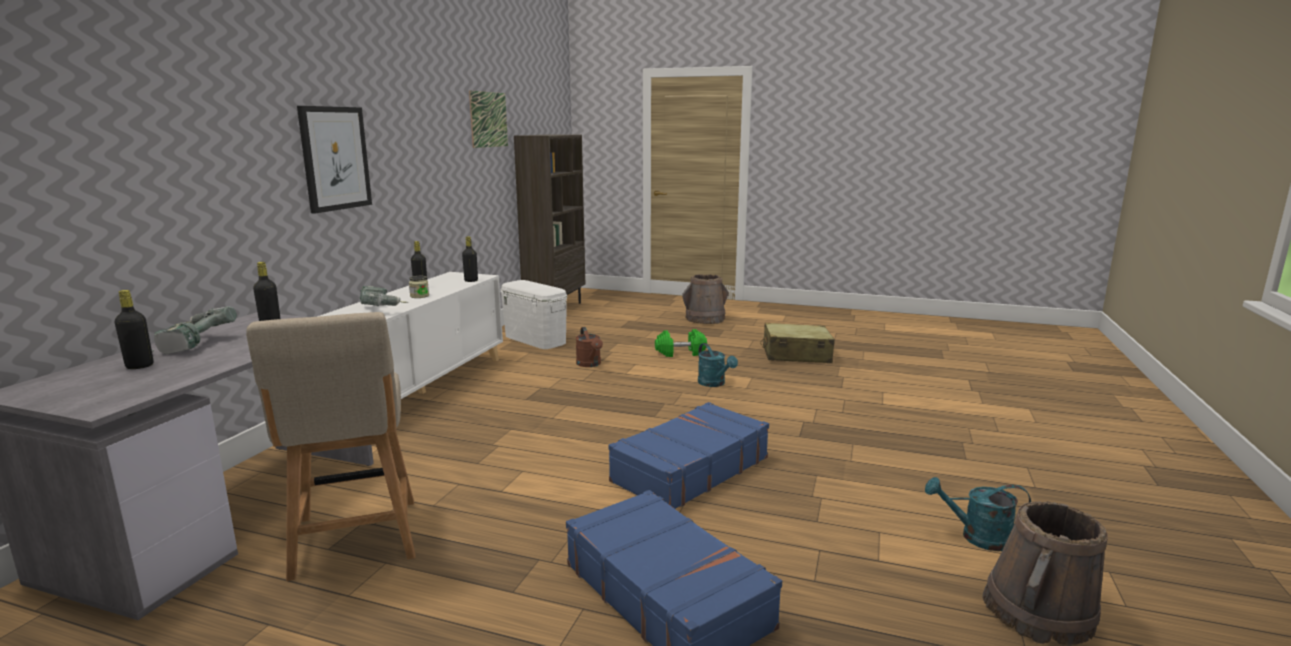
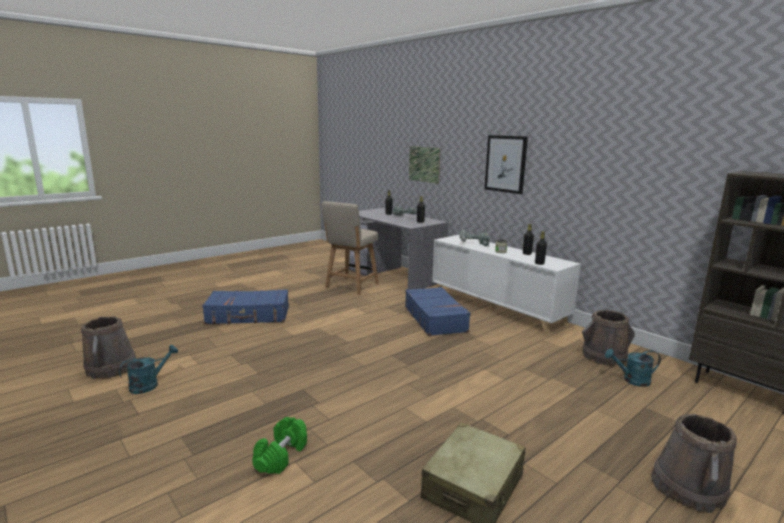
camera: 120 degrees right, 0 degrees up
beige chair [246,312,415,581] -> beige chair turned 75 degrees counterclockwise [321,201,379,295]
picture [469,91,508,148] -> picture moved to [409,146,441,184]
white storage box [500,280,567,349] -> brown bucket [582,310,635,366]
brown watering can [576,327,603,367] -> none
blue suitcase [608,402,769,509] -> blue suitcase moved to [405,287,471,336]
green dumbbell [655,329,707,357] -> green dumbbell moved to [252,417,307,474]
turquoise watering can [698,343,738,387] -> turquoise watering can moved to [605,349,661,387]

